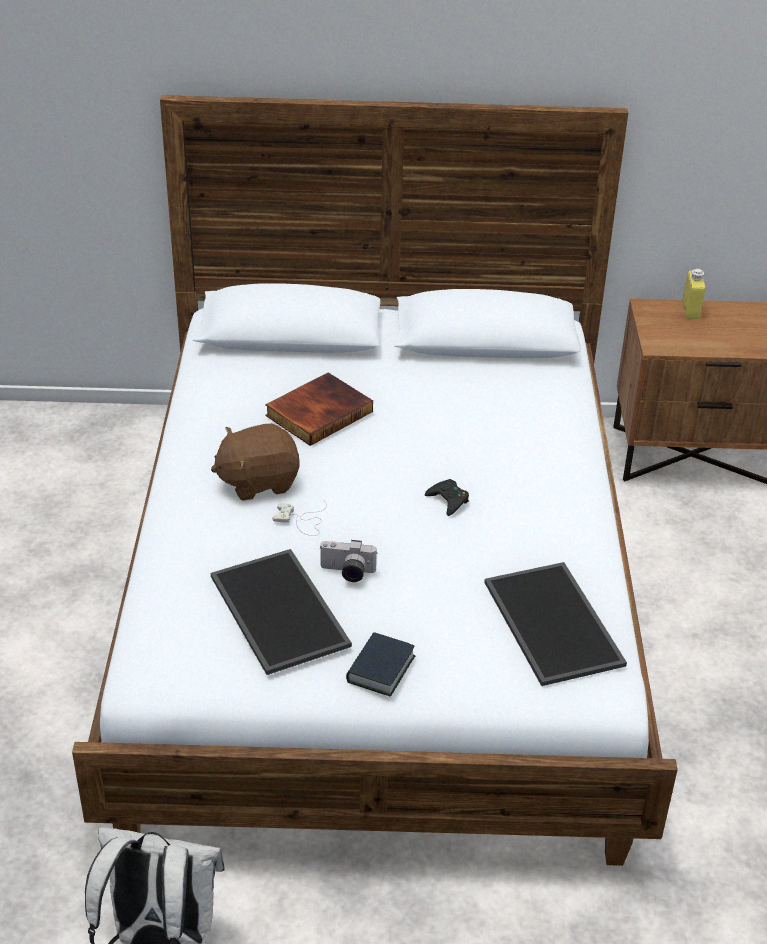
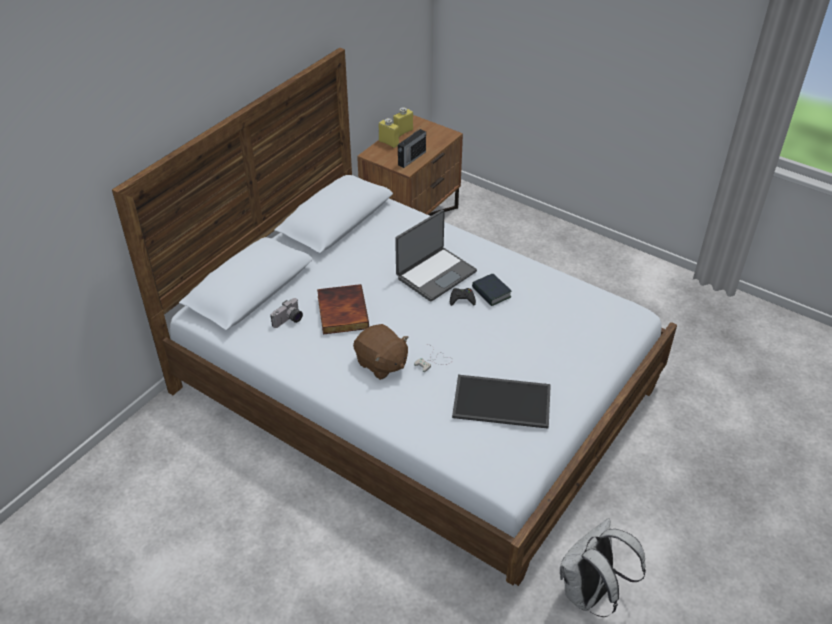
camera: 55 degrees left, 5 degrees up
brown plush toy [211,423,300,501] -> brown plush toy turned 60 degrees counterclockwise [353,324,409,380]
camera [319,540,377,582] -> camera moved to [270,298,303,328]
book [346,632,415,696] -> book moved to [472,273,511,306]
tray [484,562,627,686] -> none
none -> yellow bottle [393,107,413,137]
none -> laptop [395,210,477,302]
none -> radio [398,128,426,168]

